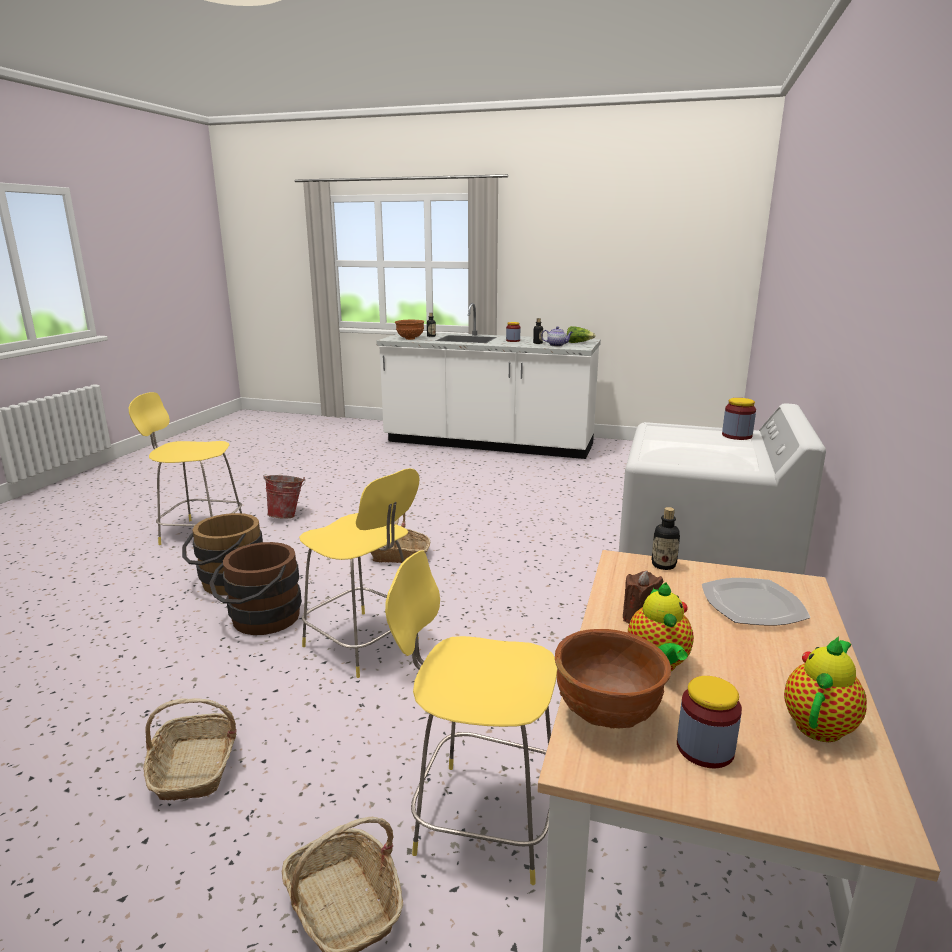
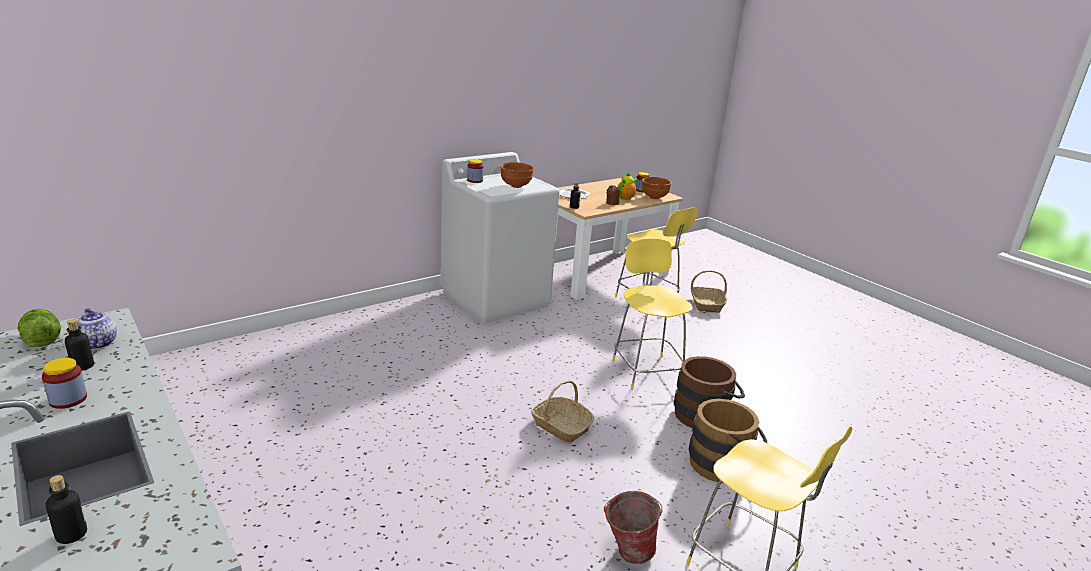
camera: 145 degrees left, 5 degrees up
basket [143,698,237,801] -> none
brown bowl [395,320,425,340] -> brown bowl moved to [500,162,535,188]
teapot [784,636,867,742] -> none

